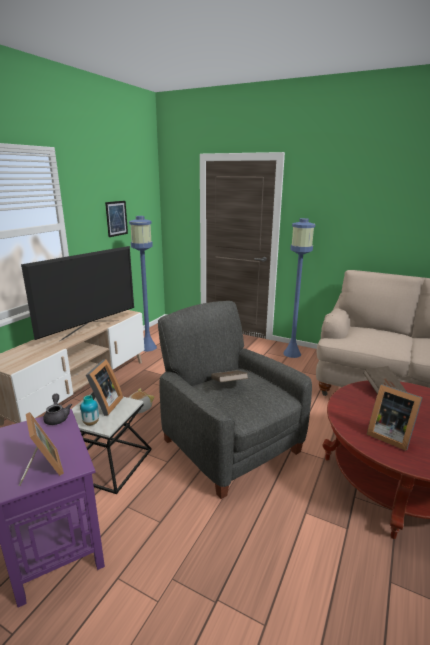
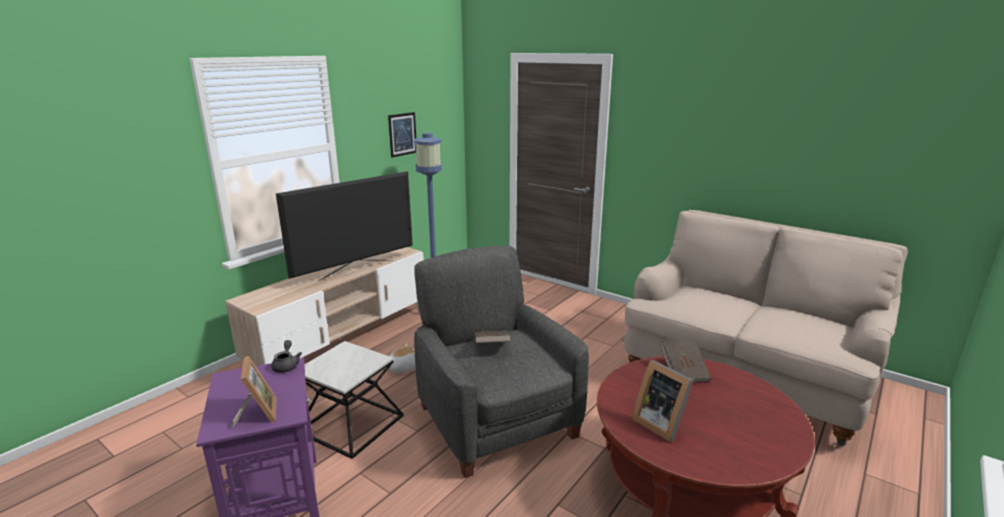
camera: 10 degrees right, 0 degrees up
picture frame [80,359,123,416] -> none
vase [81,395,99,426] -> none
blue floor lamp [283,218,316,358] -> none

